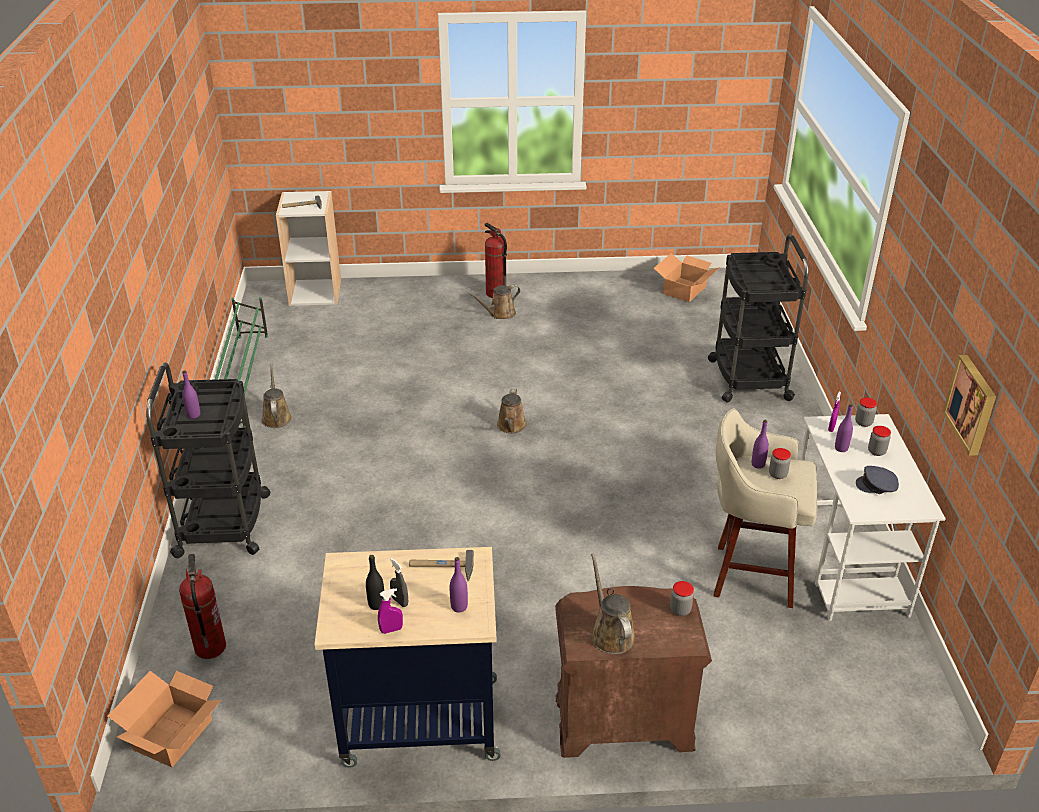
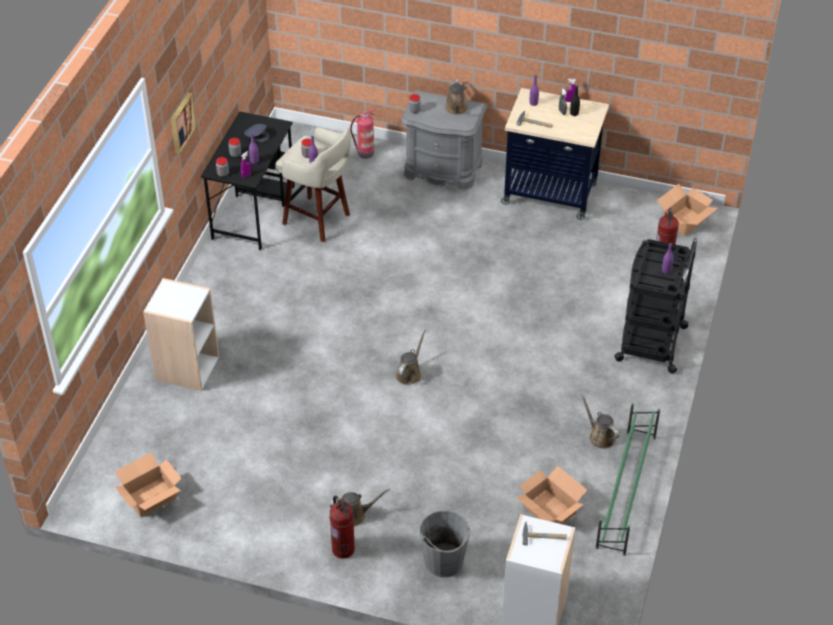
camera: 160 degrees left, 10 degrees up
brown watering can [261,364,292,428] -> brown watering can turned 135 degrees clockwise [580,393,619,449]
brown nightstand [555,586,712,758] -> grey nightstand [401,90,487,191]
black cart [708,234,809,403] -> bookcase [143,278,219,391]
white desk [800,414,946,621] -> black desk [201,111,295,250]
picture [942,355,996,456] -> picture moved to [171,93,197,154]
none -> fire extinguisher [350,109,376,159]
none -> grey bucket [419,510,470,577]
none -> cardboard box [516,466,587,524]

